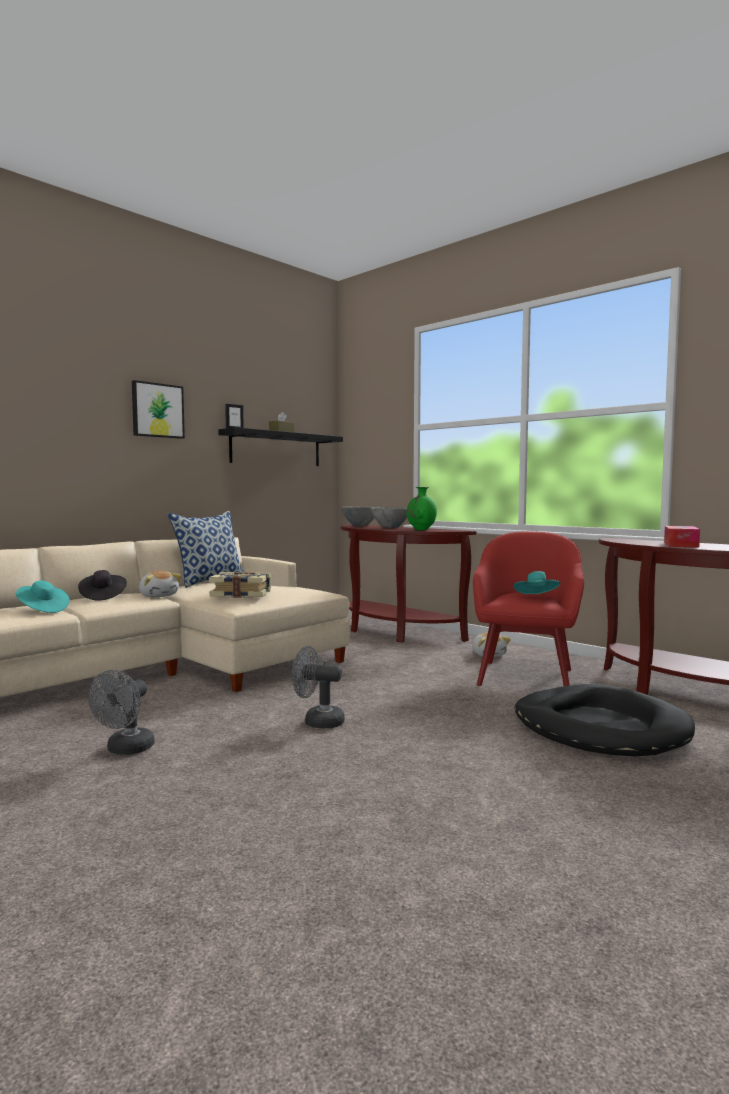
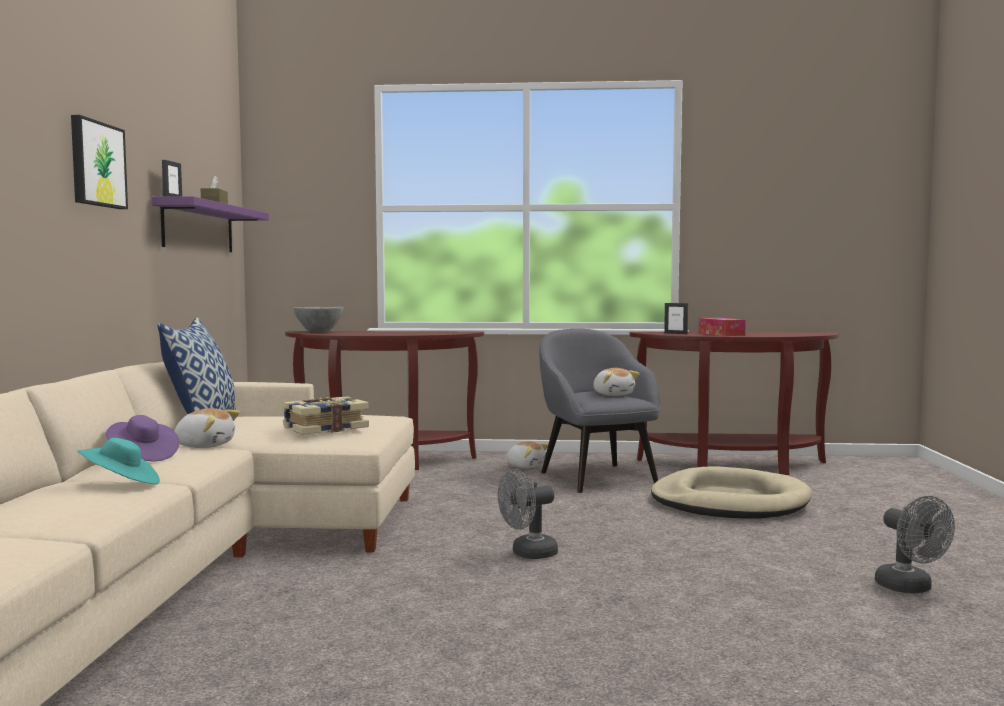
camera: 40 degrees left, 0 degrees up
black hat [78,570,127,601] -> purple hat [106,415,179,462]
grey fan [88,670,155,755] -> grey fan moved to [875,496,955,593]
black shelf [219,427,343,466] -> purple shelf [151,196,269,252]
grey bowl [371,507,407,528] -> none
green vase [407,487,437,530] -> none
red armchair [473,531,584,686] -> grey armchair [539,329,660,493]
turquoise hat [513,571,561,594] -> plush toy [593,368,640,396]
black dog bed [515,684,695,756] -> beige dog bed [651,467,812,519]
none -> picture frame [664,303,688,334]

